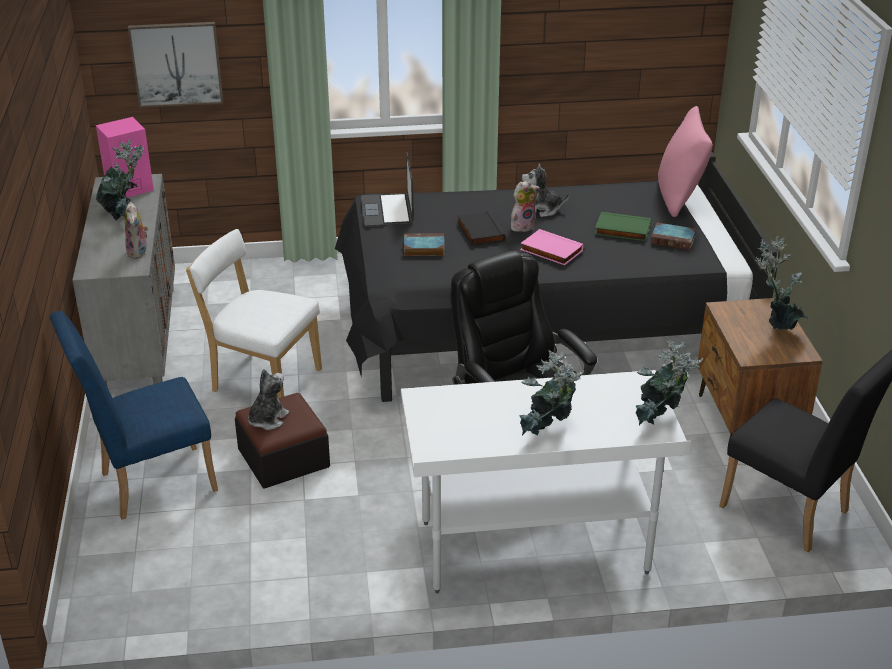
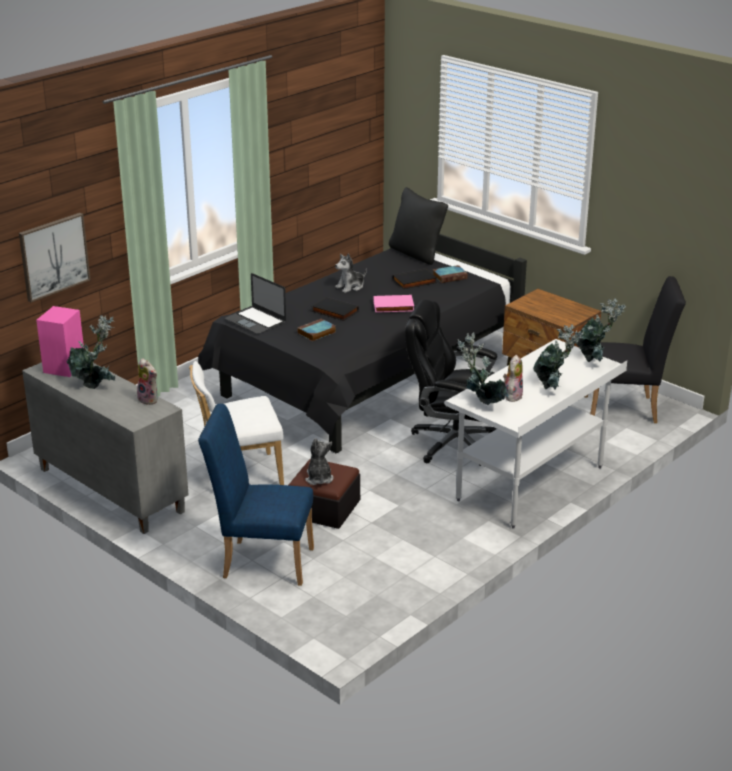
camera: 40 degrees left, 5 degrees down
blue chair [50,311,218,520] -> blue chair turned 75 degrees clockwise [198,404,314,586]
plush toy [511,180,540,232] -> plush toy moved to [503,355,523,402]
green book [595,212,651,241] -> black book [393,268,437,289]
pink pillow [658,106,713,217] -> black pillow [389,187,448,265]
potted plant [755,236,808,330] -> potted plant moved to [458,332,507,405]

